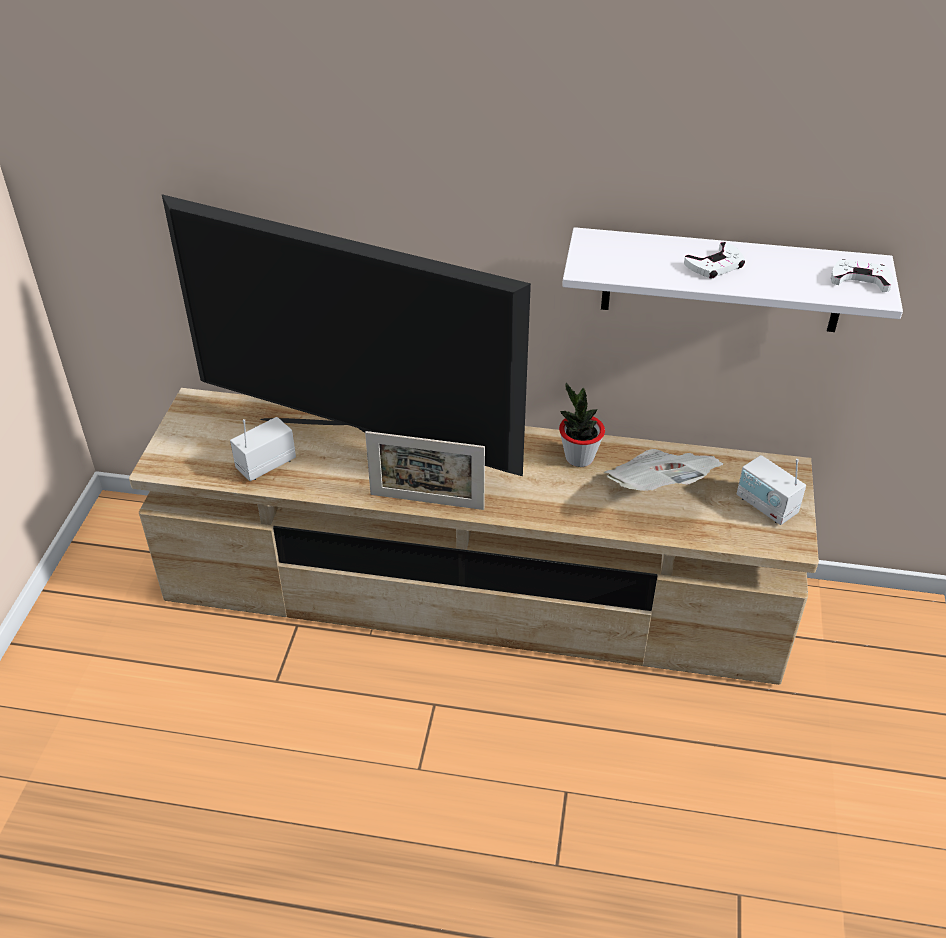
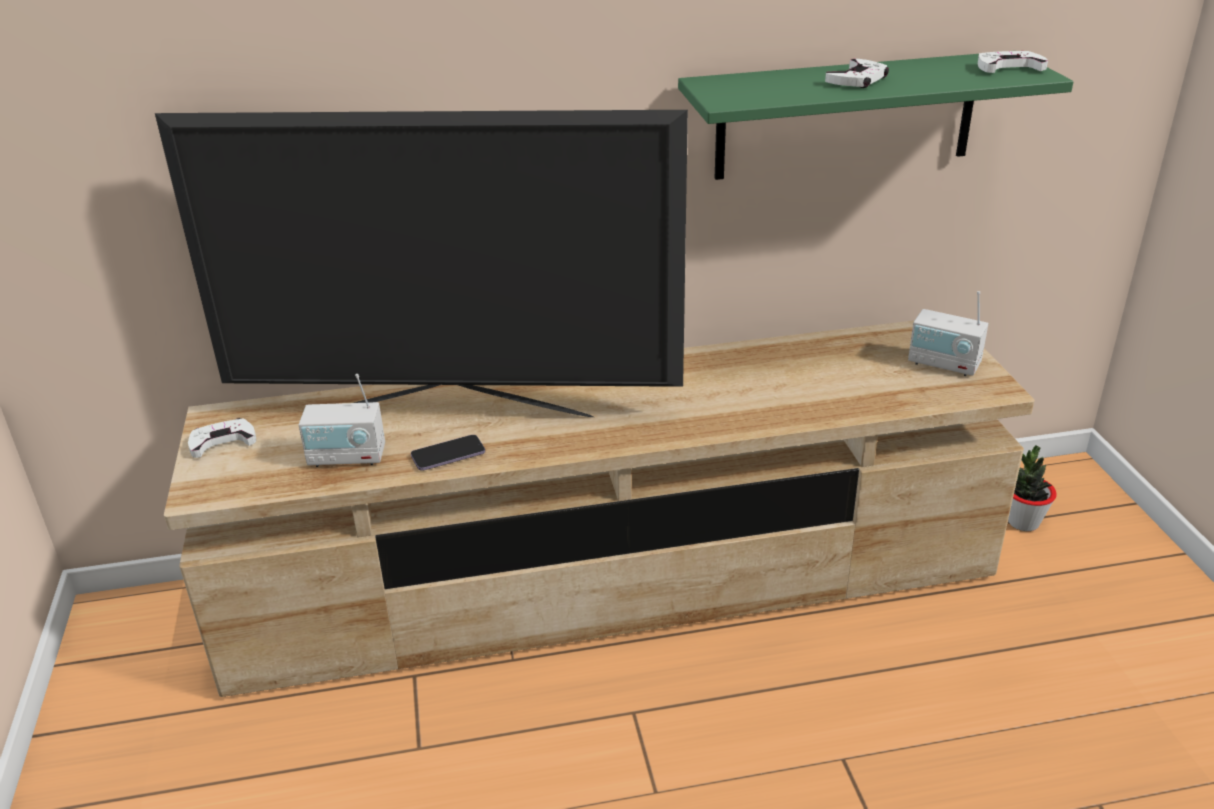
camera: 20 degrees left, 10 degrees down
radio [230,417,296,481] -> radio turned 120 degrees counterclockwise [299,374,385,467]
picture frame [365,431,485,510] -> none
potted plant [559,383,605,467] -> potted plant moved to [1008,445,1057,531]
white shelf [562,227,903,332] -> green shelf [678,54,1073,180]
newspaper [604,449,724,491] -> none
none -> white game controller [188,418,256,458]
none -> phone [411,435,485,471]

